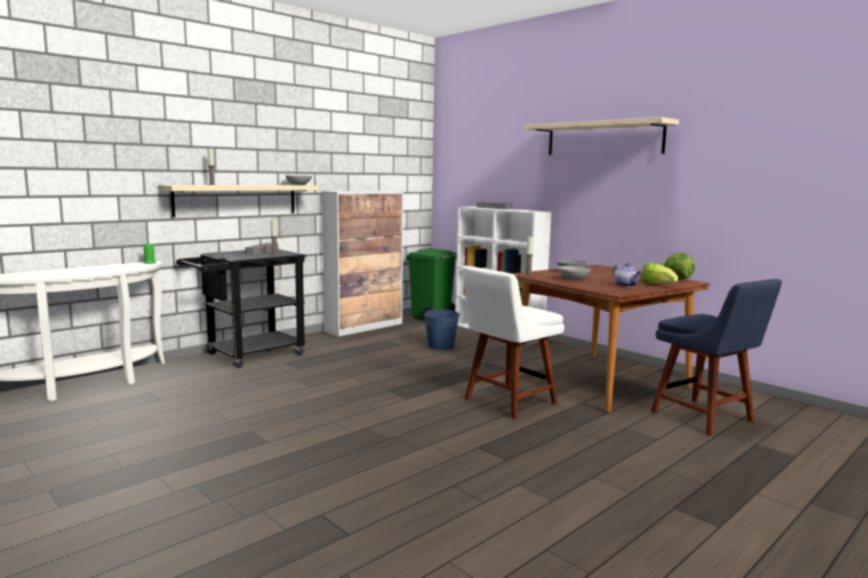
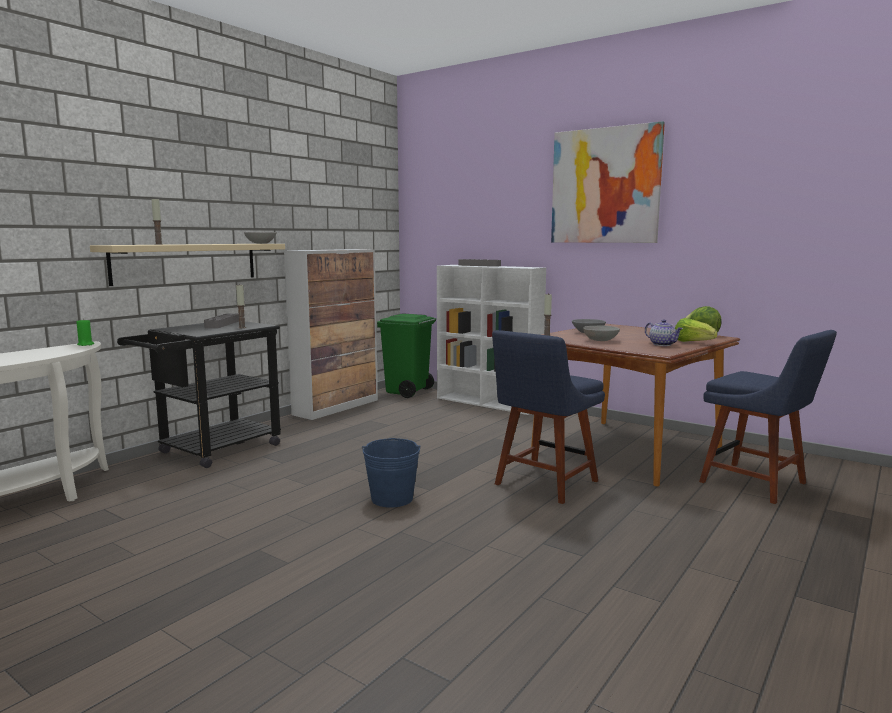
camera: 10 degrees left, 0 degrees up
blue bucket [424,309,460,350] -> blue bucket moved to [362,438,421,508]
white chair [462,266,564,419] -> blue chair [492,330,605,504]
beige shelf [524,117,679,155] -> picture [551,121,665,243]

